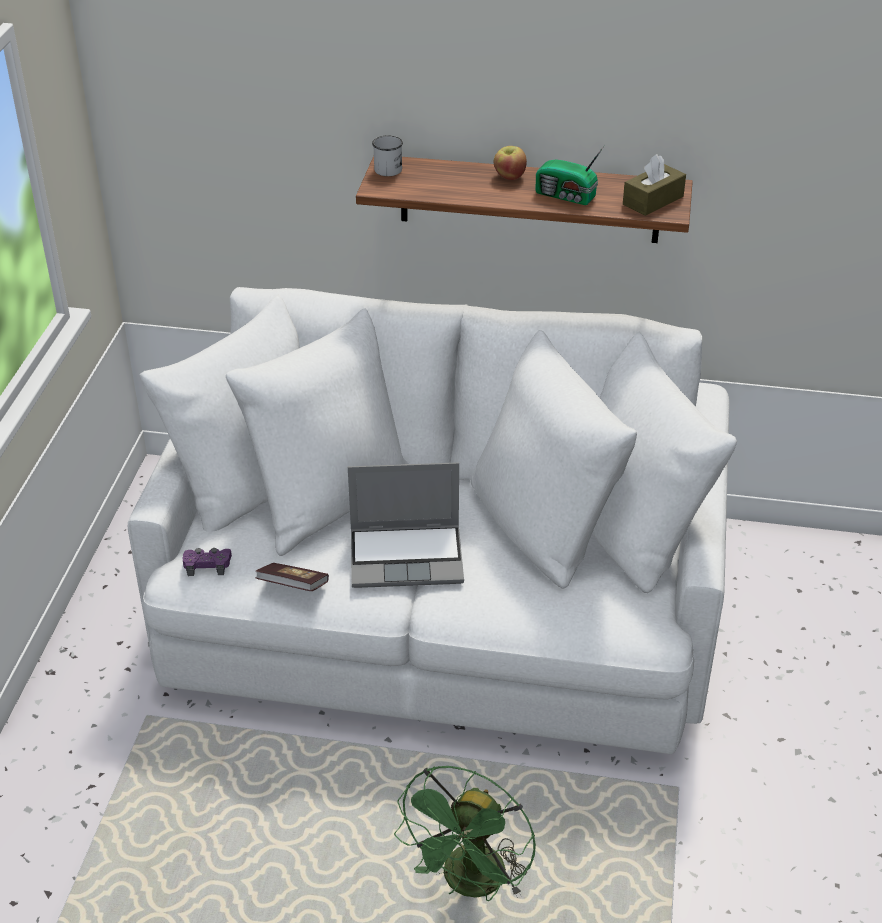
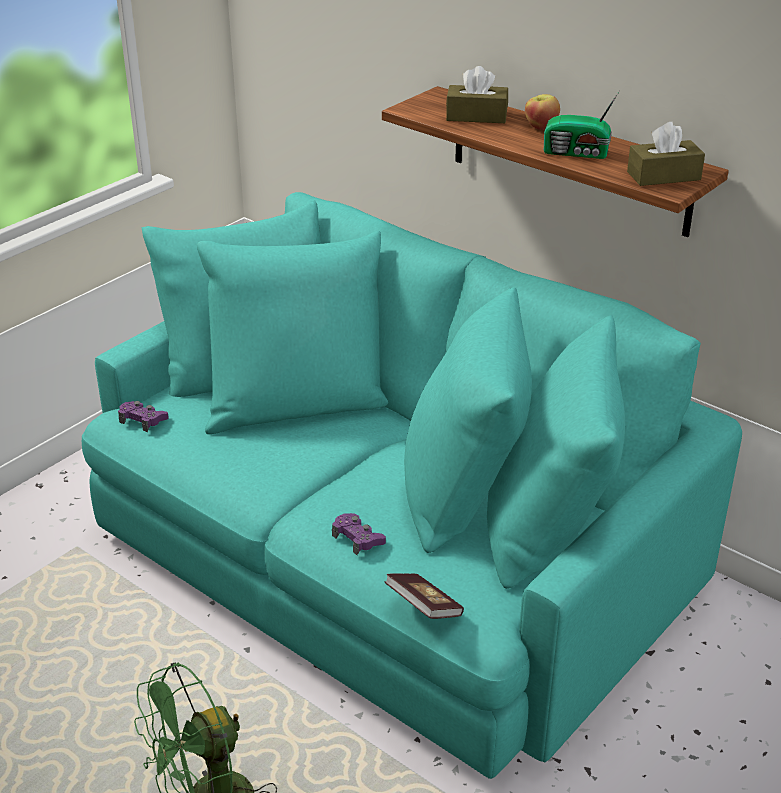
camera: 30 degrees right, 5 degrees down
white sofa [128,287,737,754] -> turquoise sofa [82,192,742,779]
book [256,563,329,591] -> book moved to [385,573,464,619]
laptop [348,462,464,588] -> none
white mug [372,135,403,176] -> none
radio [536,145,605,205] -> radio turned 45 degrees counterclockwise [544,90,620,159]
none -> purple game controller [332,513,386,555]
none -> brown tissue box [446,66,508,123]

